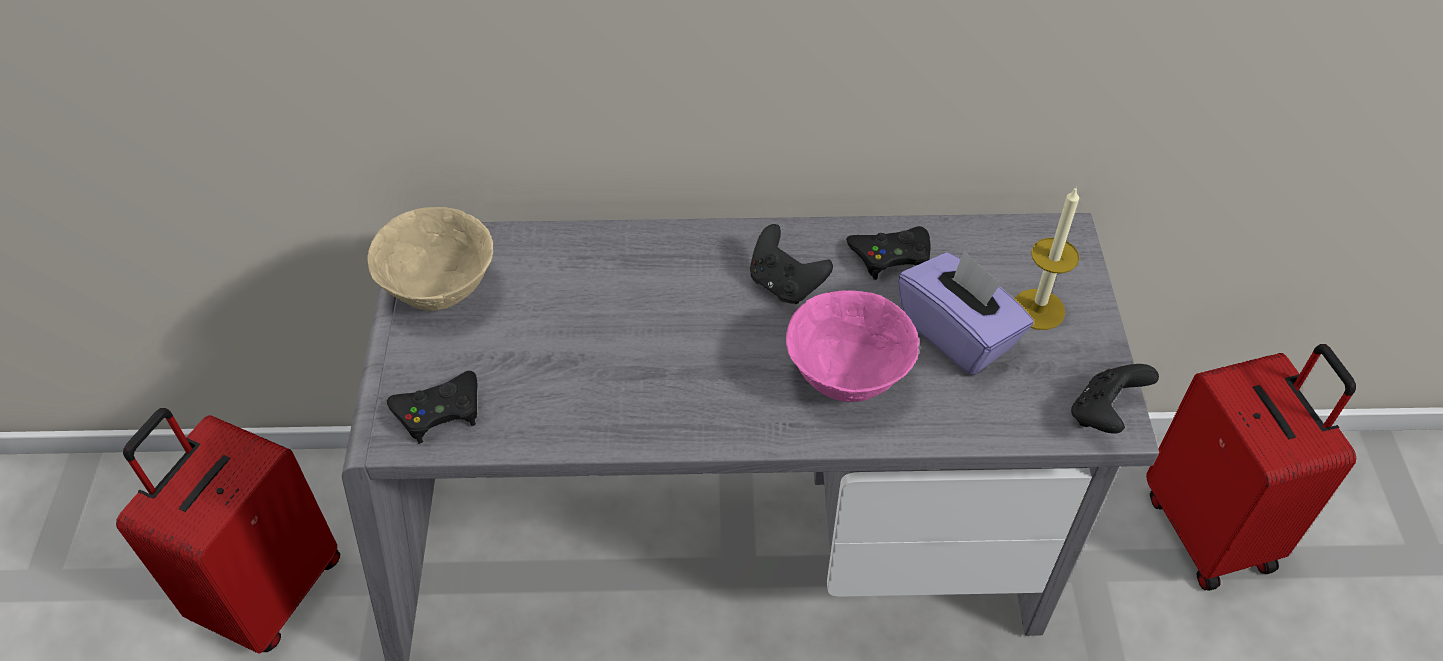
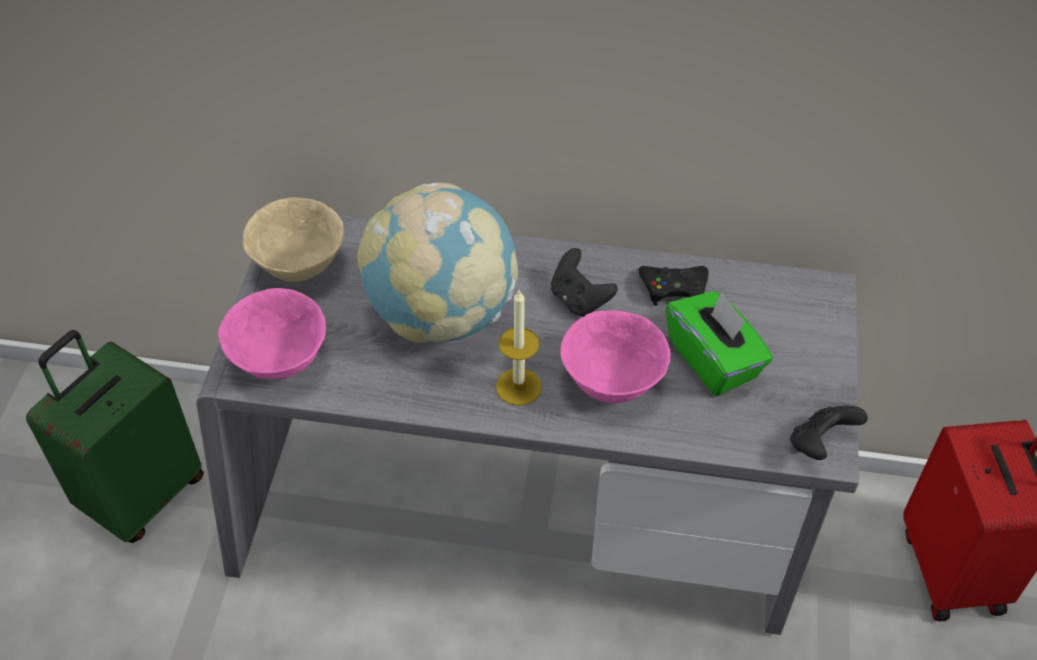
camera: 10 degrees right, 0 degrees up
red suitcase [116,408,340,654] -> green suitcase [26,330,204,543]
black game controller [387,371,477,444] -> pink bowl [218,288,326,380]
purple tissue box [898,250,1034,375] -> green tissue box [666,291,773,396]
candle [1015,186,1079,330] -> candle moved to [496,289,542,406]
none -> globe [357,183,518,343]

